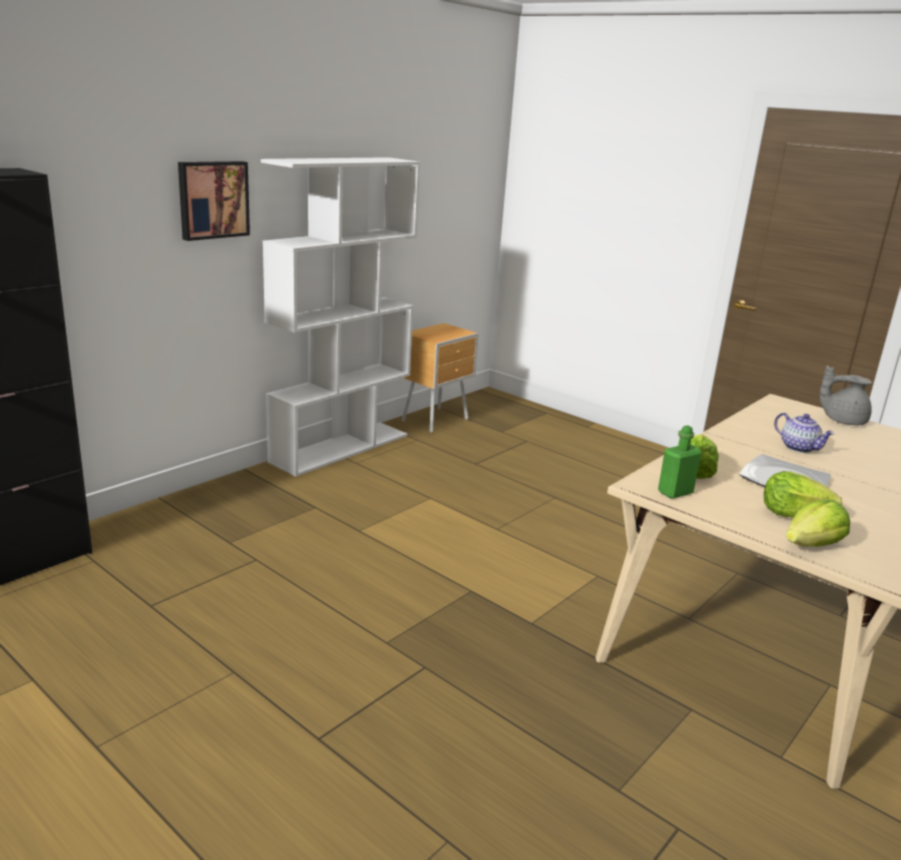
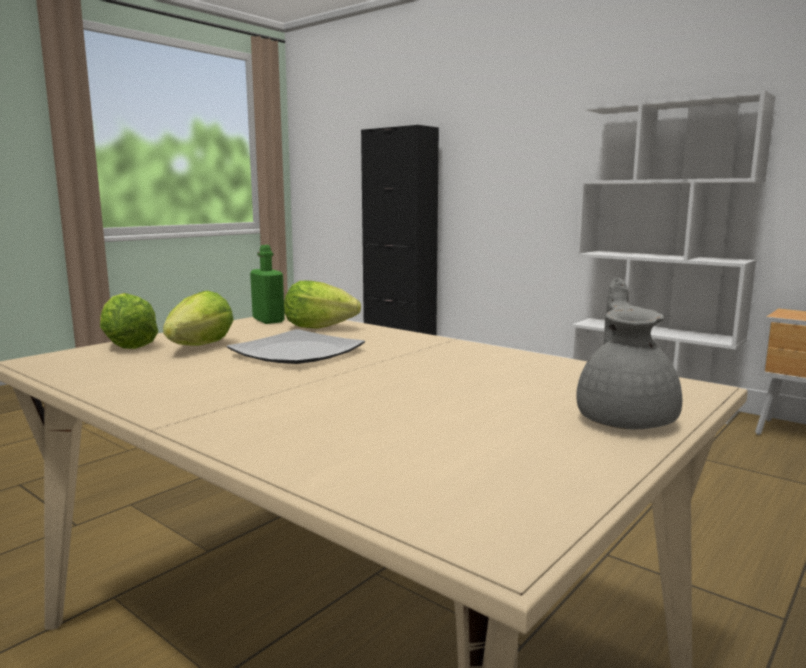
camera: 90 degrees right, 10 degrees down
picture [178,161,250,241] -> none
teapot [774,413,835,453] -> none

